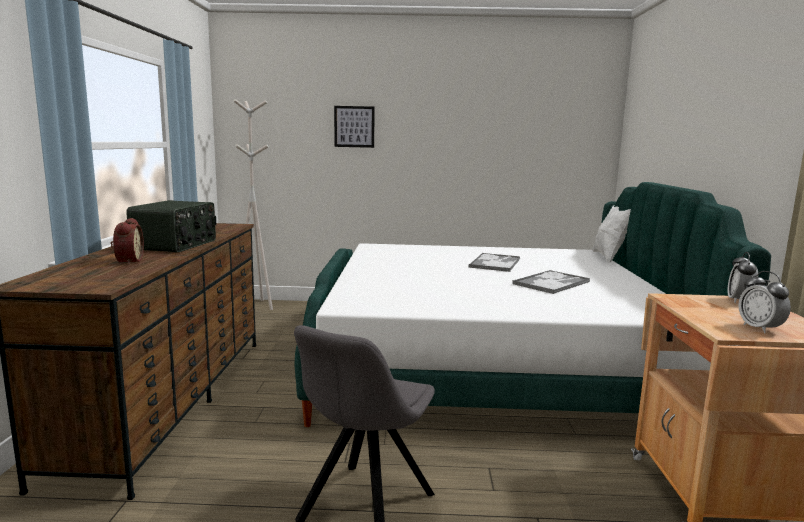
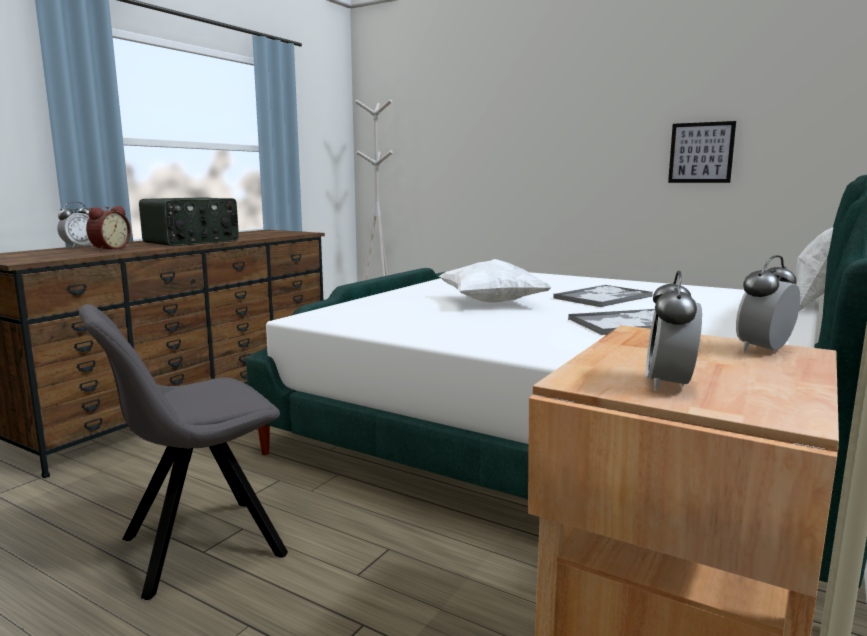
camera: 30 degrees right, 0 degrees up
picture [334,106,375,148] -> picture moved to [668,121,736,183]
none -> alarm clock [57,202,92,248]
none -> white pillow [439,259,552,303]

